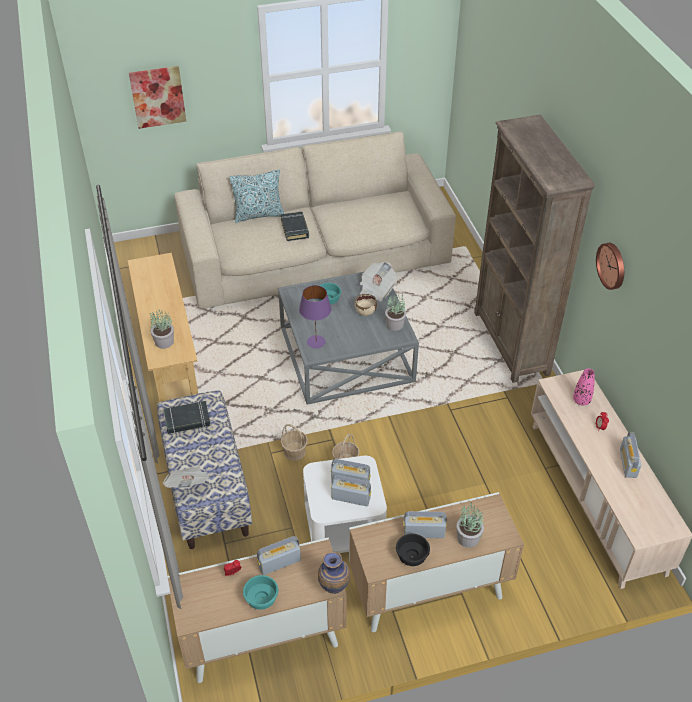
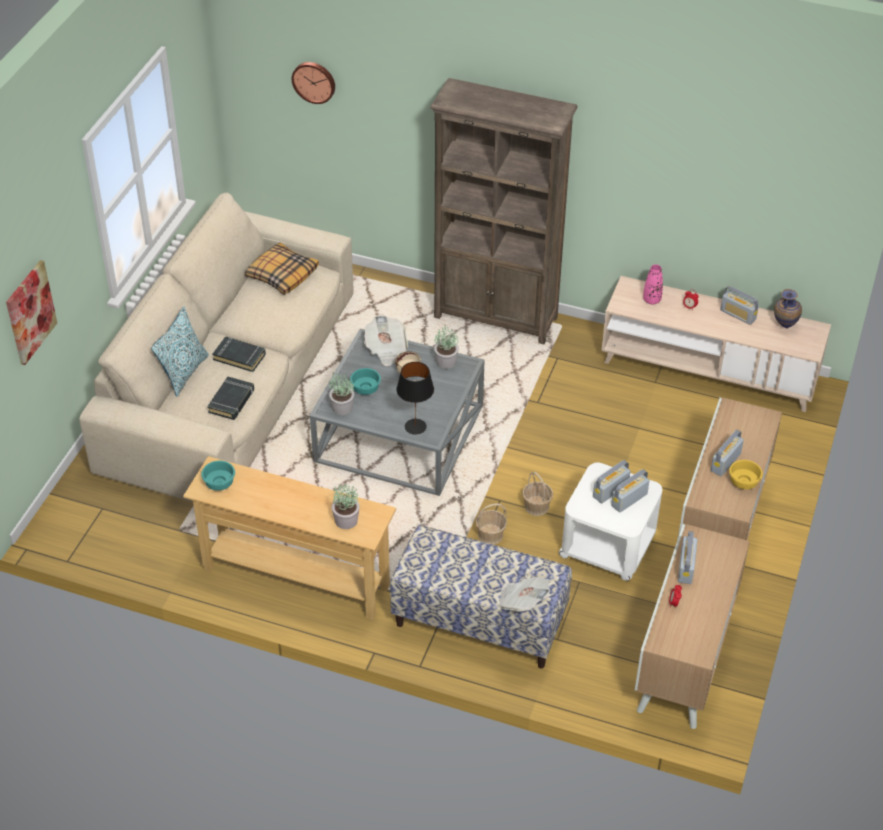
camera: 55 degrees left, 0 degrees up
black book [163,401,210,434] -> black book moved to [207,377,254,420]
turquoise bowl [243,575,278,610] -> turquoise bowl moved to [201,461,235,491]
purple table lamp [299,285,331,348] -> black table lamp [396,362,434,435]
vase [318,552,350,594] -> vase moved to [774,289,802,329]
black bowl [396,534,430,566] -> yellow bowl [729,460,763,489]
potted plant [456,502,484,548] -> potted plant moved to [329,372,354,415]
wall clock [596,243,624,290] -> wall clock moved to [292,62,335,104]
none -> pillow [245,243,319,295]

